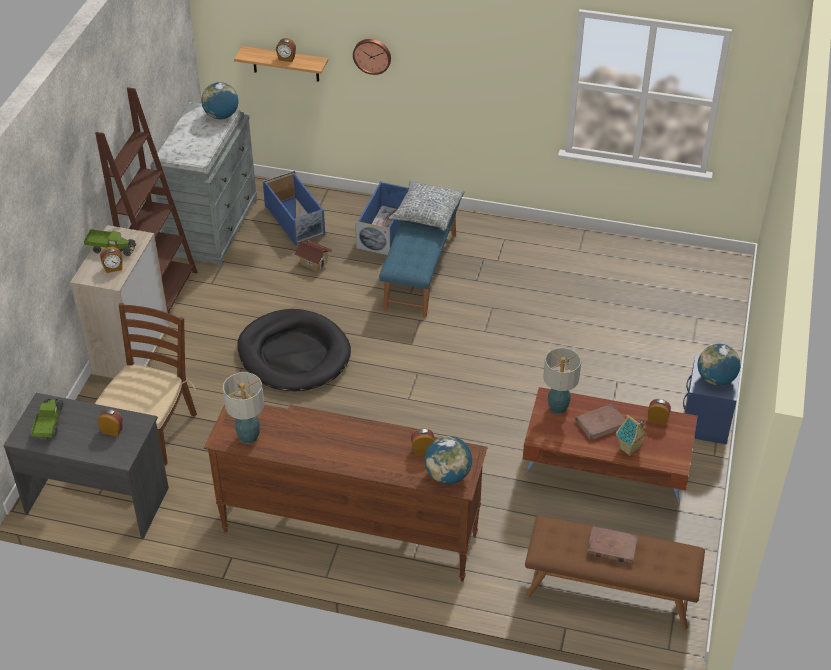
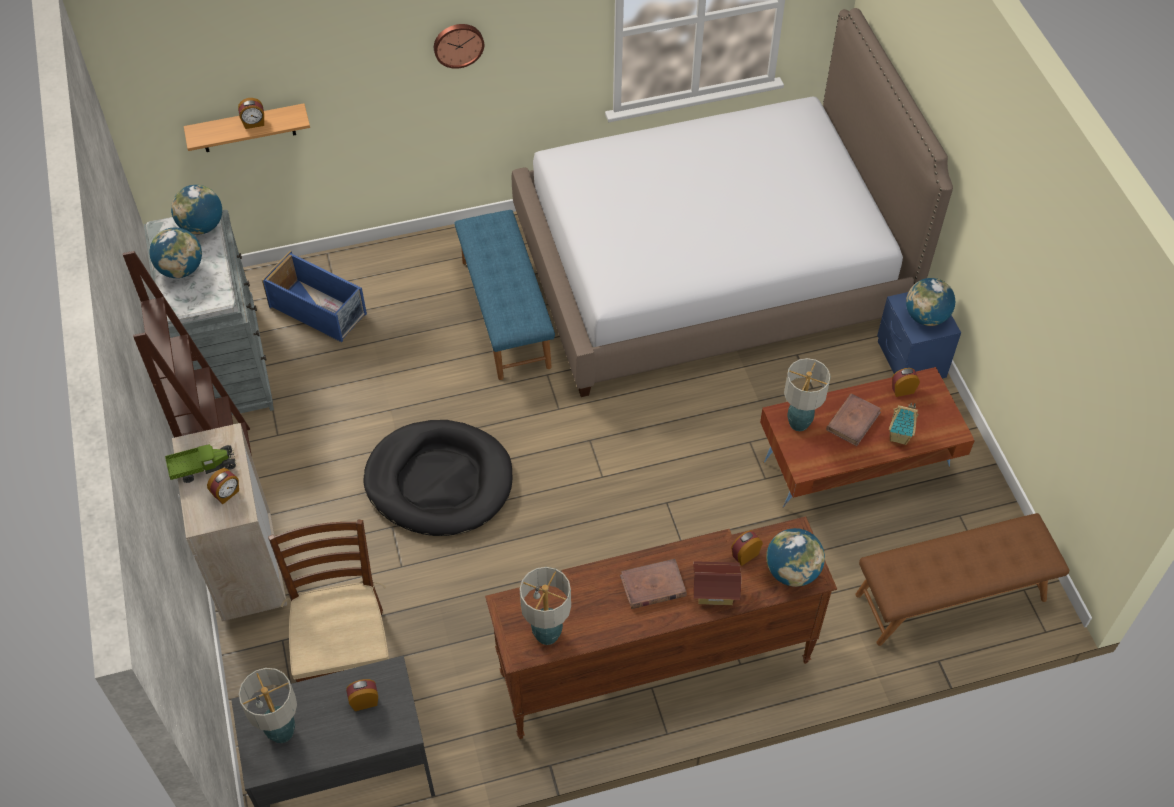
camera: 30 degrees left, 10 degrees up
toy truck [31,399,63,440] -> table lamp [239,668,297,743]
toy house [294,240,332,272] -> toy house moved to [693,561,741,605]
wall clock [353,39,391,75] -> wall clock moved to [434,24,484,69]
blue storage box [355,181,409,255] -> none
pillow [389,180,465,232] -> none
brown book [587,526,638,564] -> brown book moved to [620,559,687,609]
none -> globe [149,227,202,278]
none -> bed [512,8,953,397]

